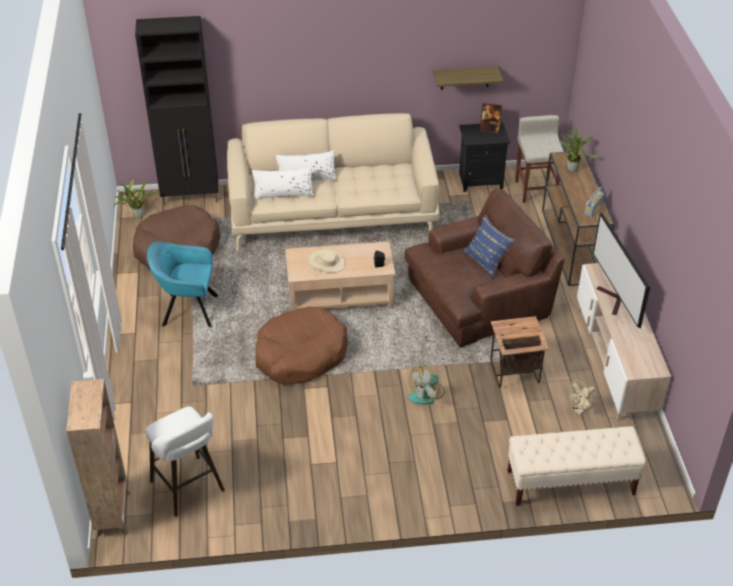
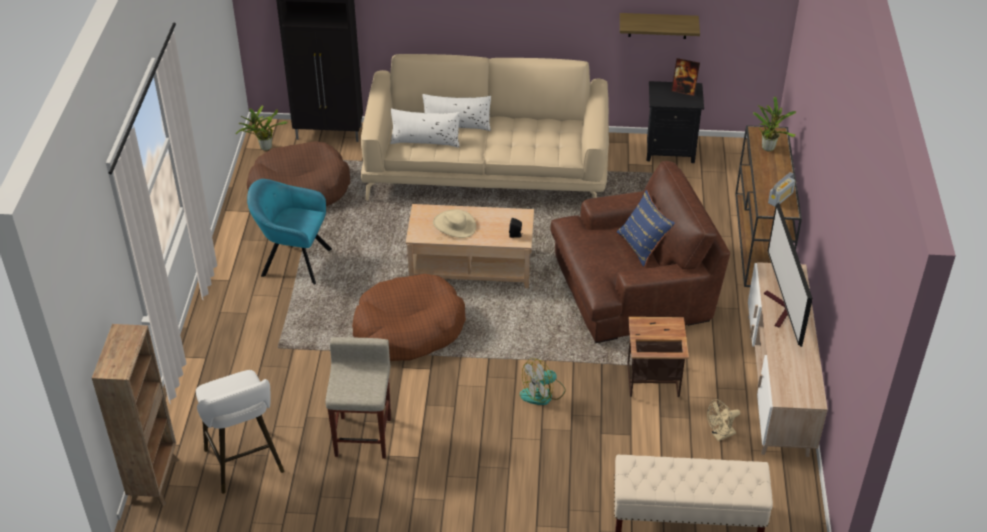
camera: 10 degrees right, 0 degrees up
beige stool [515,115,564,203] -> beige stool moved to [326,337,391,459]

